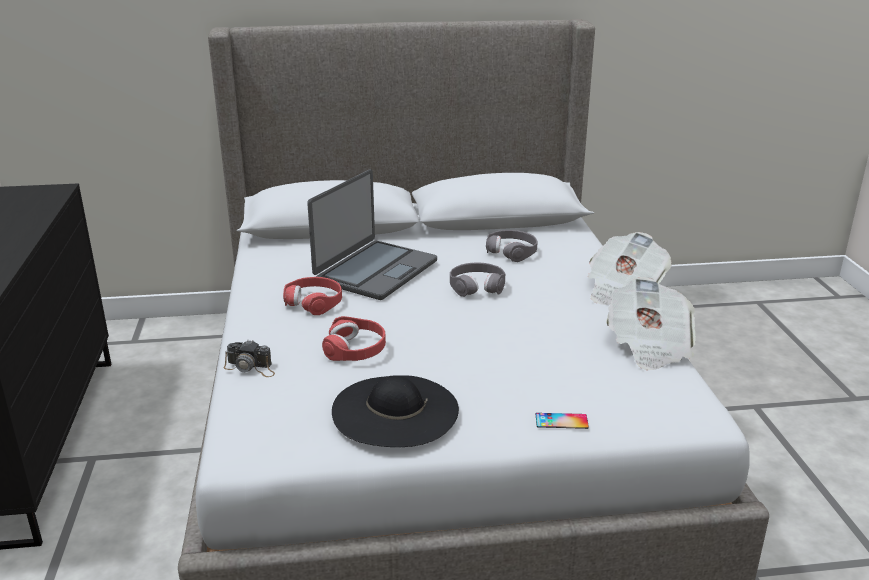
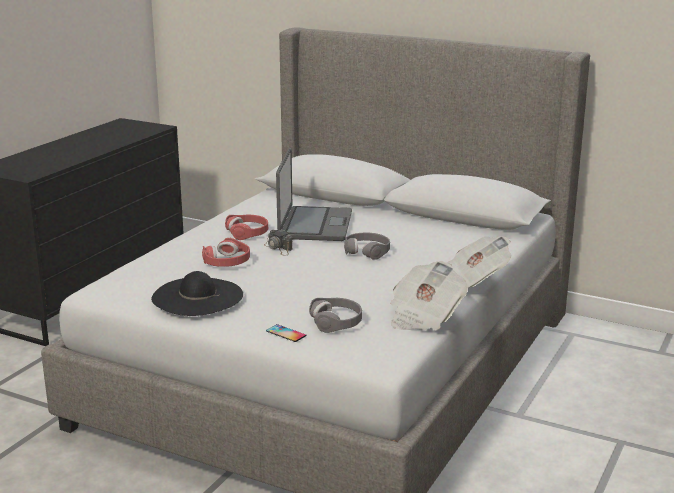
camera: 35 degrees right, 5 degrees down
camera [224,340,275,377] -> camera moved to [264,229,293,255]
laptop [307,169,437,300] -> laptop turned 60 degrees counterclockwise [276,148,352,241]
grey headphones [486,230,538,262] -> grey headphones moved to [309,298,362,333]

